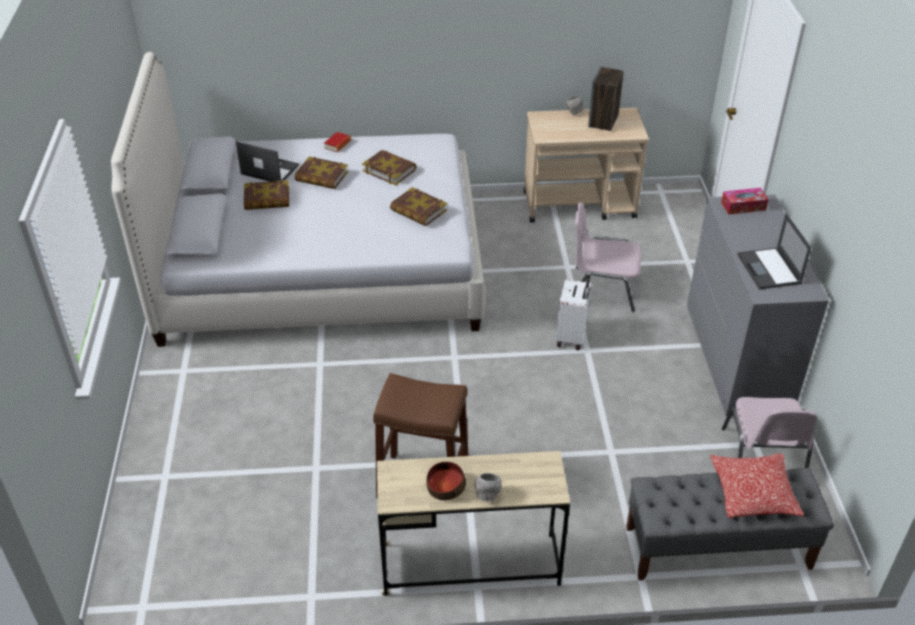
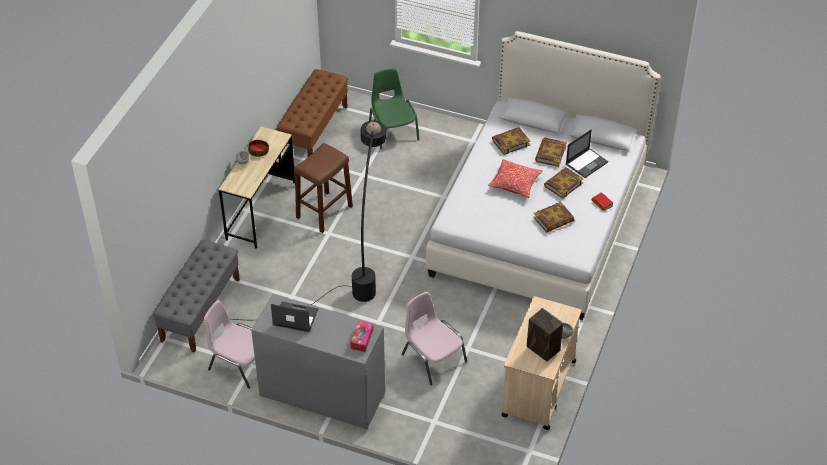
camera: 115 degrees right, 5 degrees up
book [390,187,447,226] -> book moved to [492,127,531,155]
white suitcase [556,276,591,350] -> none
pink chair [575,202,642,312] -> pink chair turned 75 degrees counterclockwise [401,292,467,385]
pillow [710,453,804,518] -> pillow moved to [488,159,543,198]
none -> black floor lamp [231,119,386,320]
none -> brown bench [276,69,348,157]
none -> green chair [369,69,420,149]

